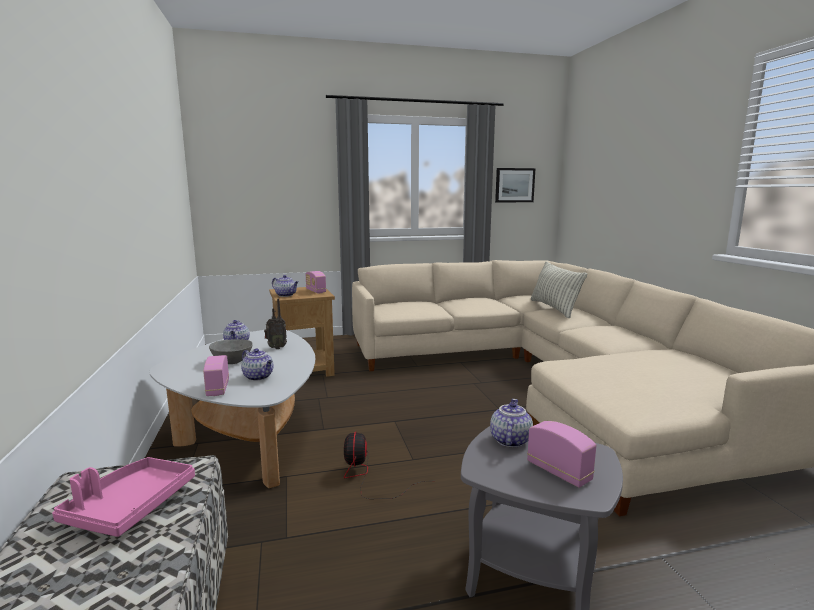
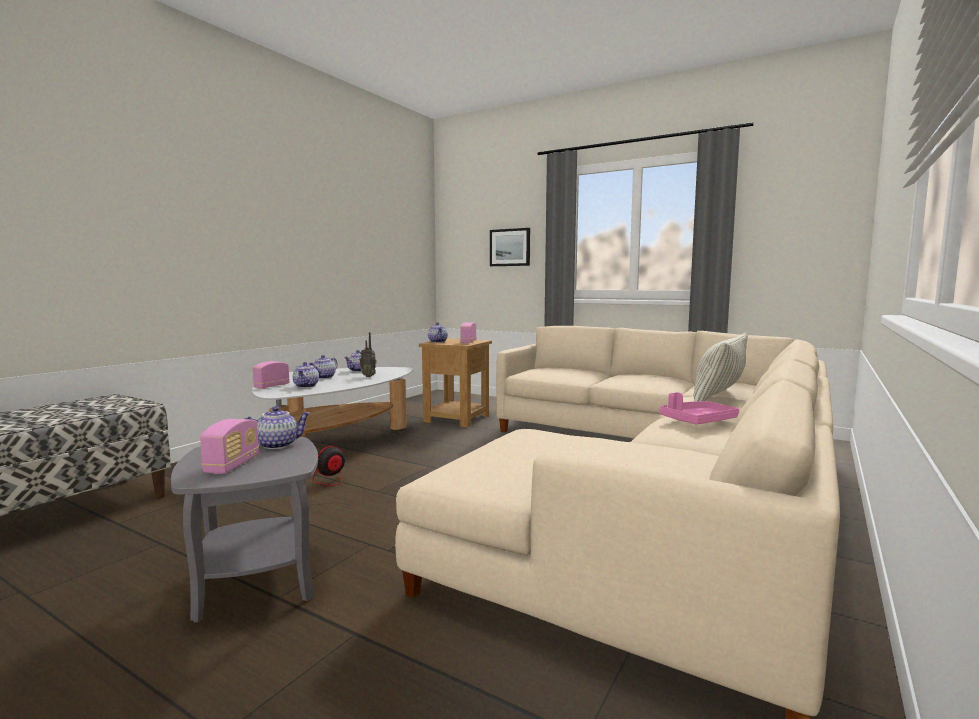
camera: 45 degrees right, 5 degrees down
pink tray [52,457,195,537] -> pink tray moved to [659,392,739,424]
grey bowl [209,339,253,364] -> teapot [309,355,338,379]
picture [495,168,535,202] -> picture moved to [490,228,530,266]

